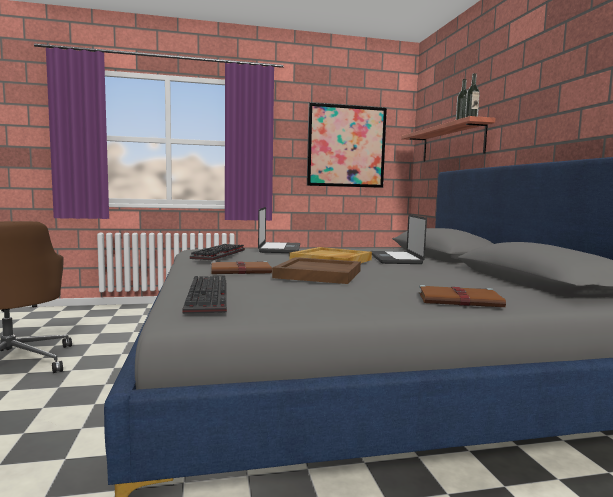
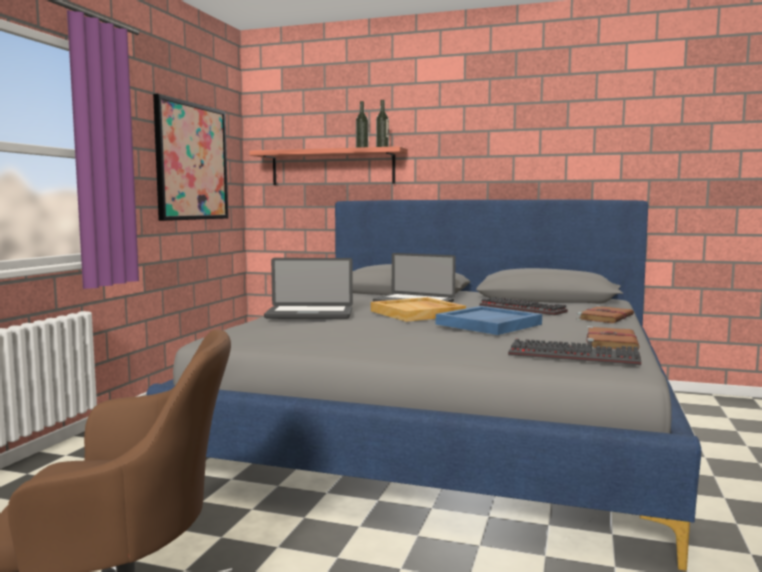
camera: 60 degrees left, 0 degrees up
keyboard [190,244,245,260] -> keyboard moved to [480,297,568,315]
brown book [211,261,272,274] -> brown book moved to [586,326,640,351]
laptop [258,207,300,253] -> laptop turned 150 degrees clockwise [264,258,353,319]
brown tray [272,257,361,284] -> blue tray [436,306,542,335]

